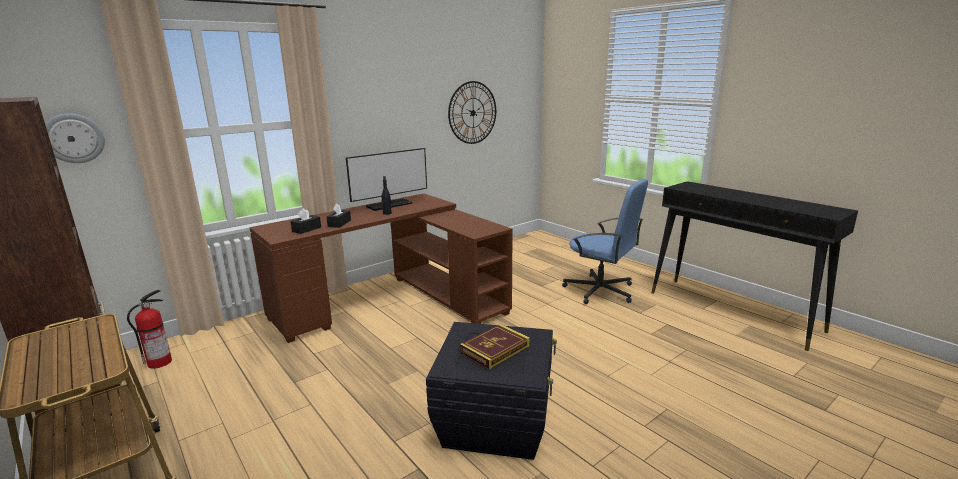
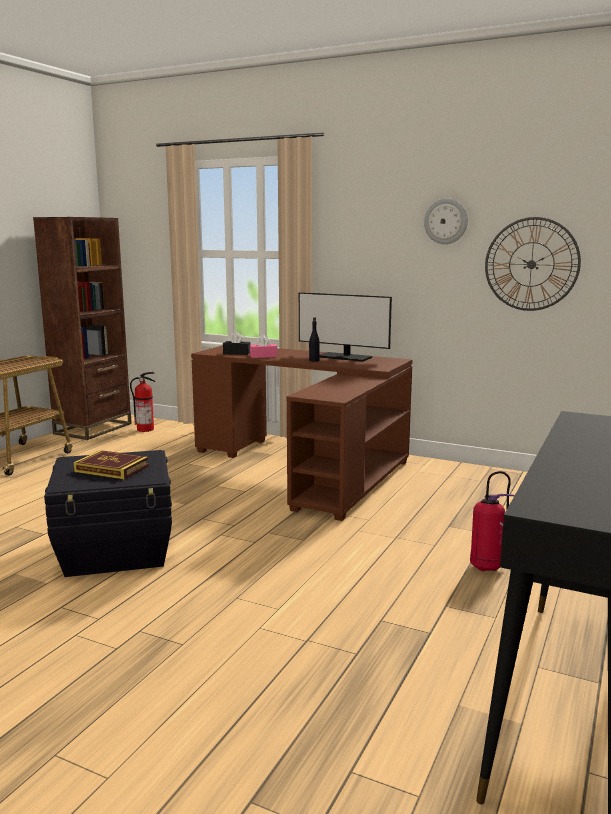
camera: 65 degrees right, 5 degrees down
wall clock [45,114,105,163] -> wall clock moved to [424,199,468,244]
black tissue box [327,203,351,228] -> pink tissue box [250,334,277,358]
blue office chair [562,179,648,304] -> fire extinguisher [470,471,515,571]

